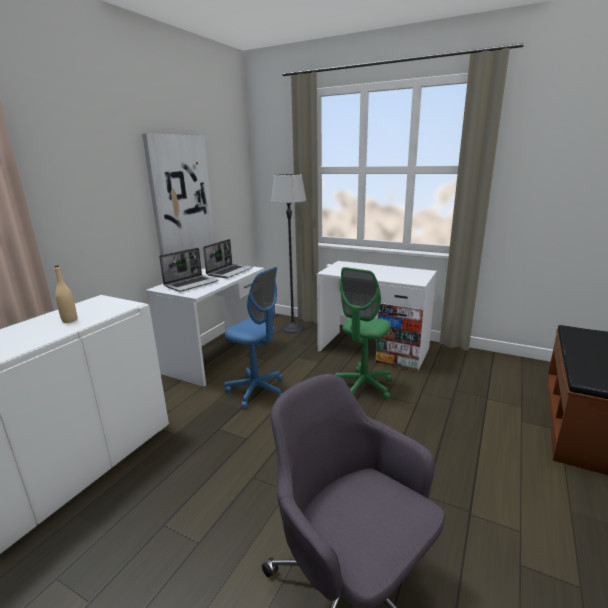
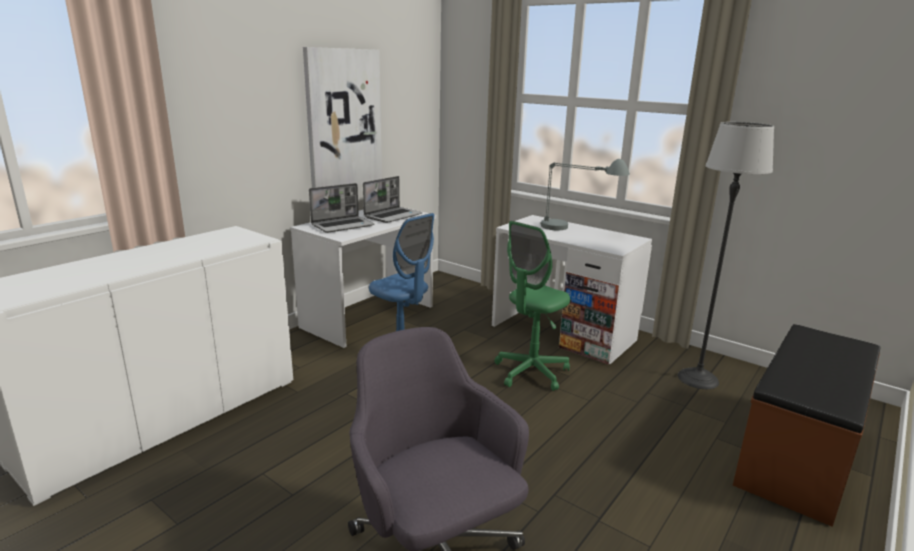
camera: 10 degrees right, 0 degrees up
beige bottle [54,265,77,323] -> none
floor lamp [271,174,306,333] -> floor lamp moved to [678,122,774,389]
none -> grey table lamp [540,159,630,230]

